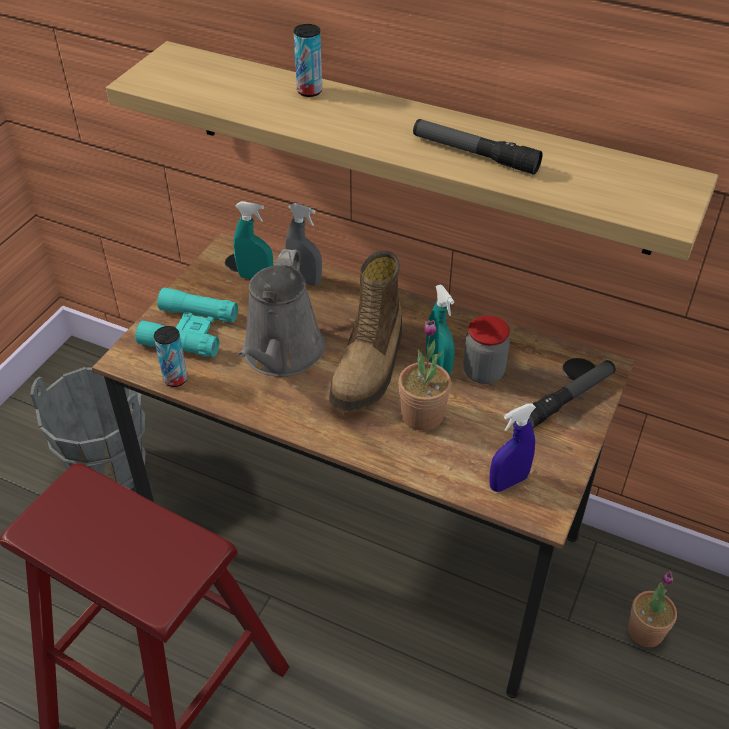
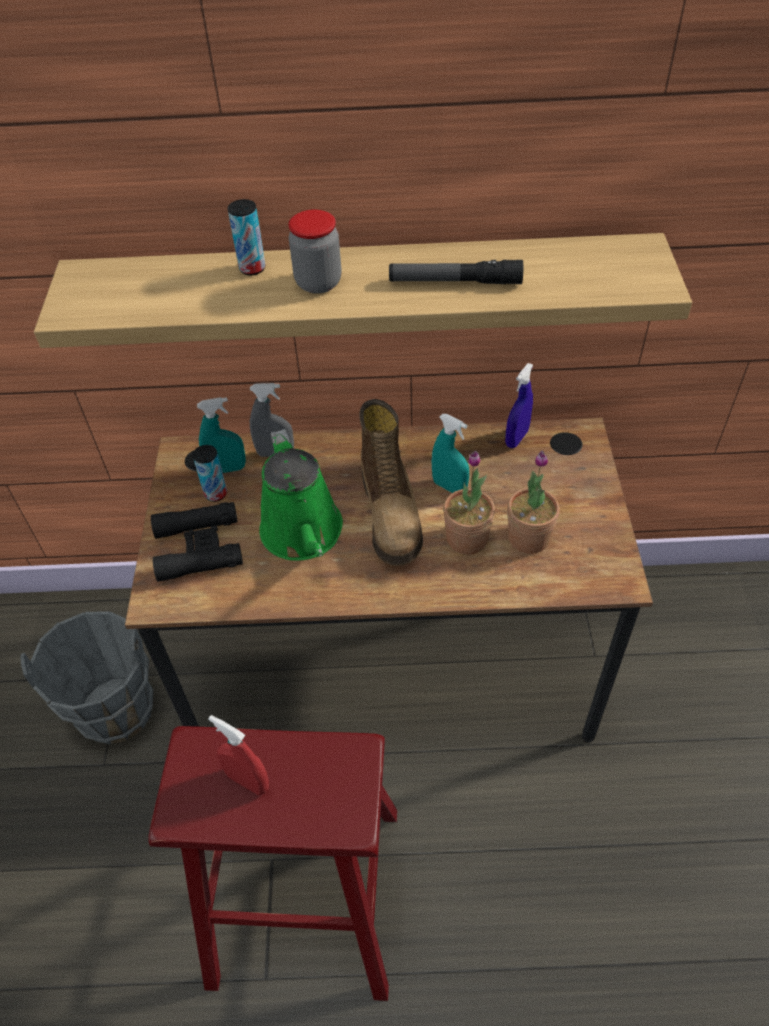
camera: 25 degrees left, 5 degrees up
turquoise binoculars [135,287,238,357] -> black binoculars [151,502,243,582]
can [154,326,188,387] -> can moved to [193,445,227,502]
grey watering can [239,249,325,377] -> green watering can [259,429,343,561]
jar [463,316,510,384] -> jar moved to [289,210,342,294]
blue spray bottle [489,403,536,492] -> blue spray bottle moved to [505,363,533,448]
flashlight [529,360,616,428] -> none
potted plant [628,571,677,647] -> potted plant moved to [507,451,560,554]
none -> red spray bottle [208,715,269,795]

